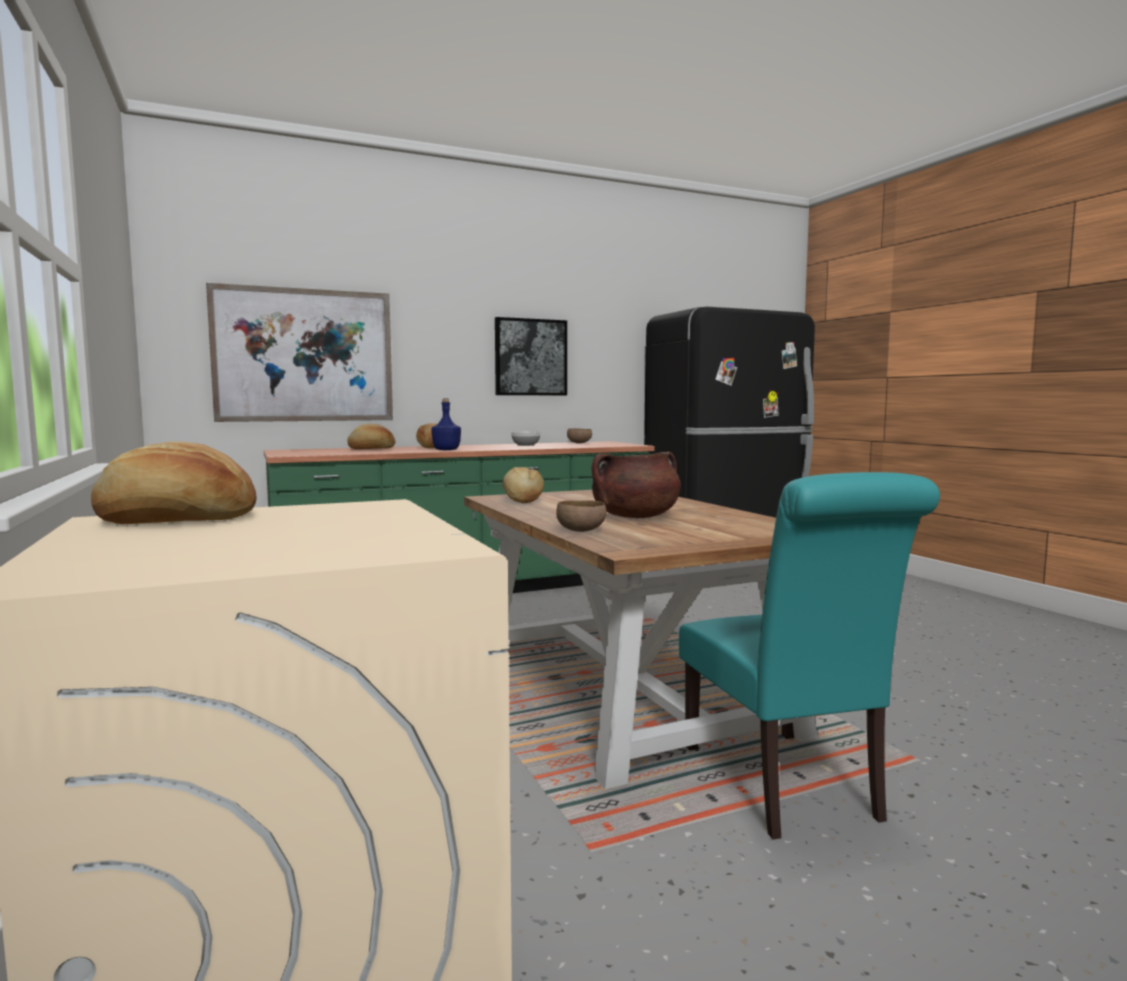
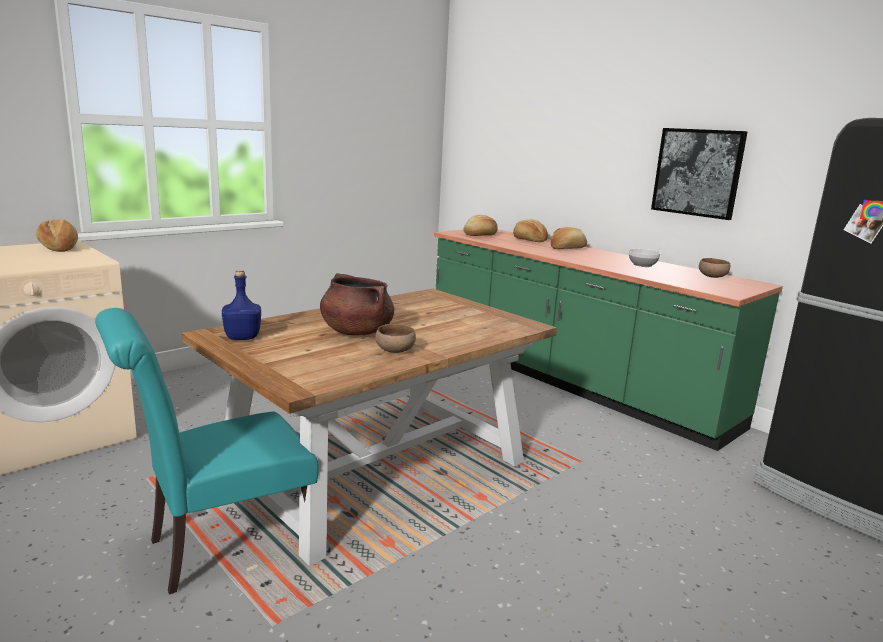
camera: 70 degrees right, 10 degrees up
picture [206,283,393,422] -> none
blue bottle [432,398,461,450] -> blue bottle moved to [222,270,261,340]
bread [503,467,544,503] -> bread moved to [463,215,498,236]
brown bowl [556,500,607,532] -> brown bowl moved to [375,324,416,353]

